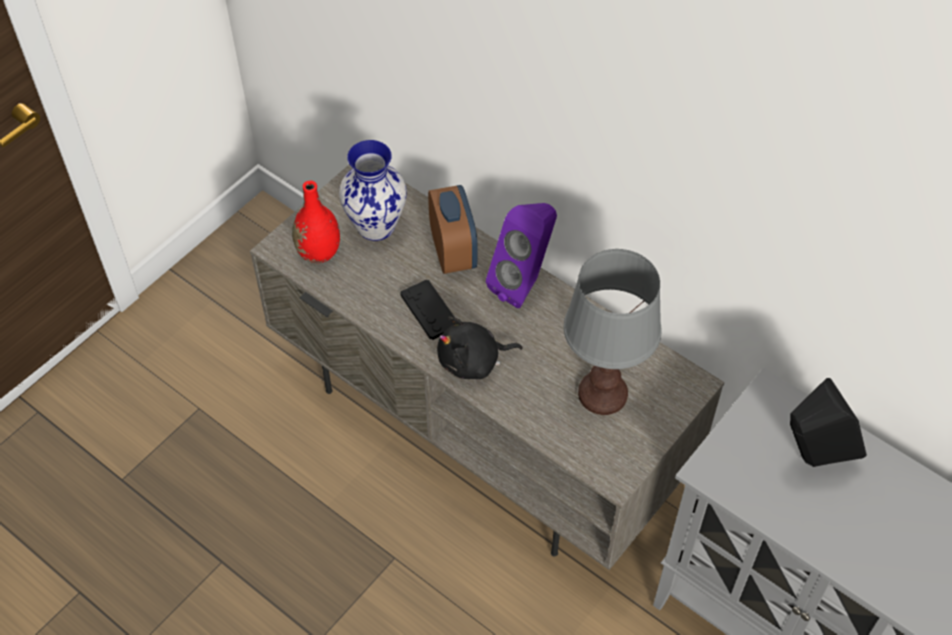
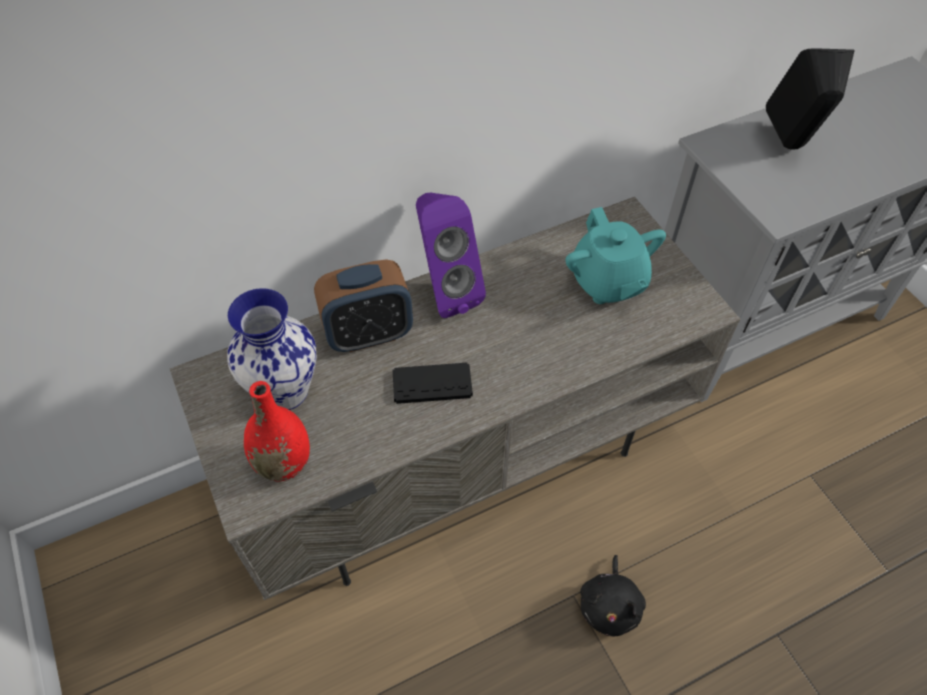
camera: 65 degrees left, 0 degrees up
alarm clock [428,185,477,274] -> alarm clock turned 150 degrees clockwise [314,259,413,352]
black plush toy [437,316,523,379] -> black plush toy moved to [580,555,646,636]
grey table lamp [564,249,661,415] -> turquoise teapot [565,207,666,304]

